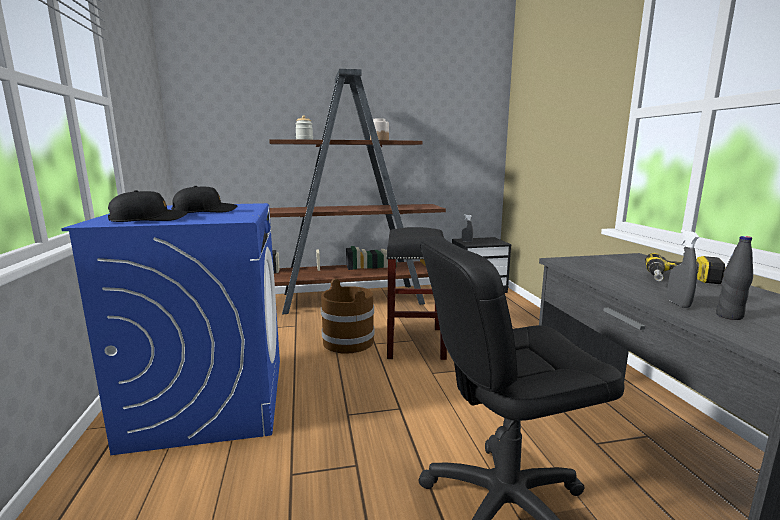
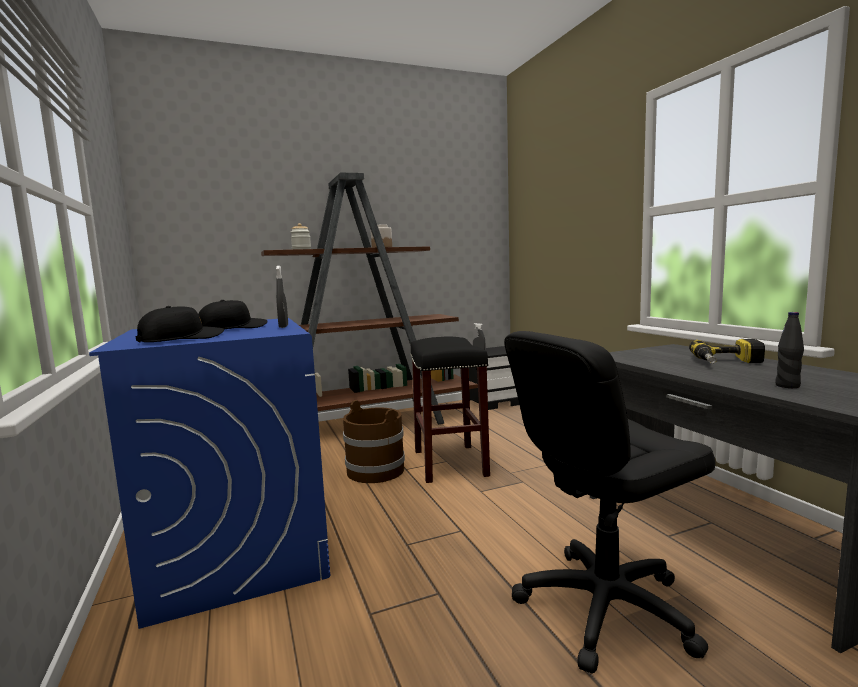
camera: 10 degrees left, 5 degrees down
grey spray bottle [667,230,699,308] -> grey spray bottle moved to [276,266,288,328]

